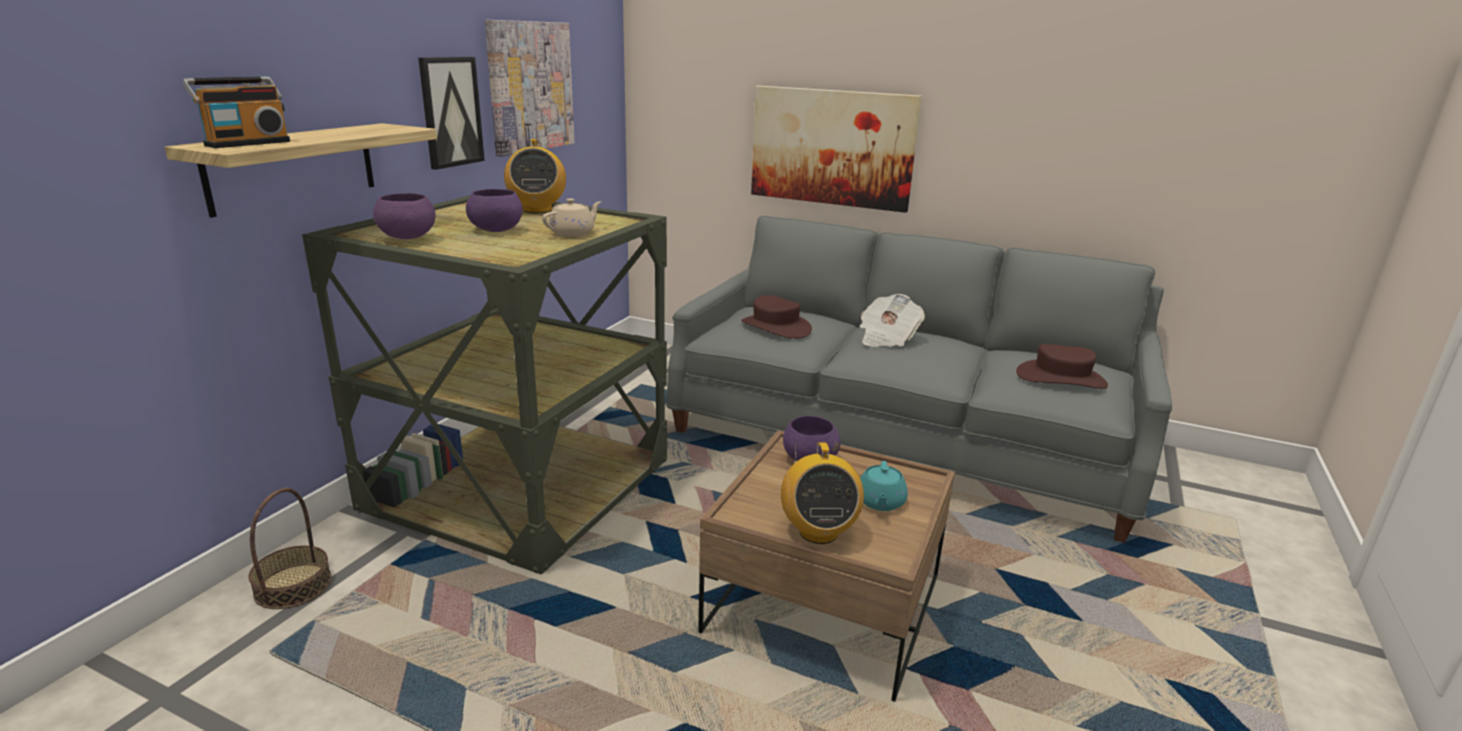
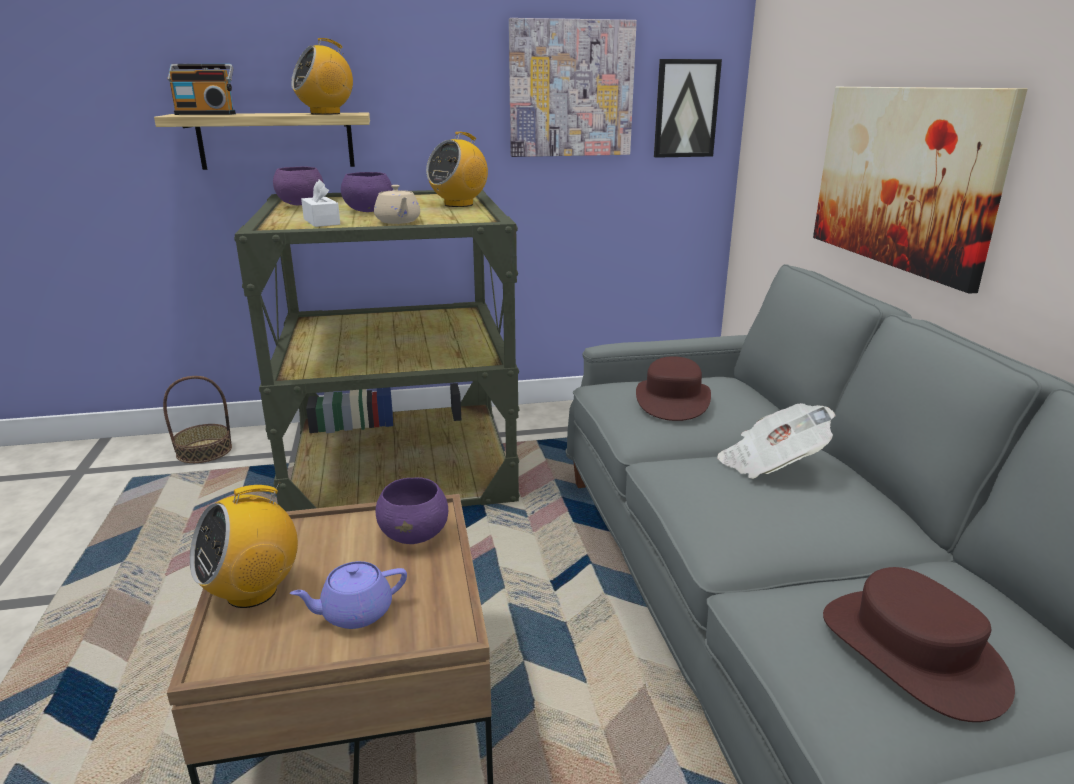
camera: 55 degrees right, 0 degrees up
picture [418,57,485,170] -> picture moved to [654,59,722,158]
beige teapot [542,198,601,237] -> beige teapot turned 60 degrees clockwise [374,185,420,224]
turquoise teapot [860,461,908,511] -> purple teapot [290,561,407,629]
none -> radio [291,38,353,115]
none -> white tissue box [301,180,340,227]

